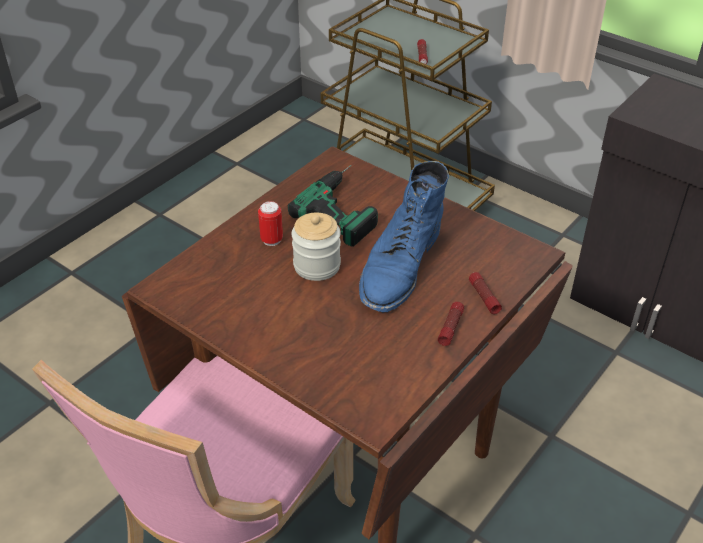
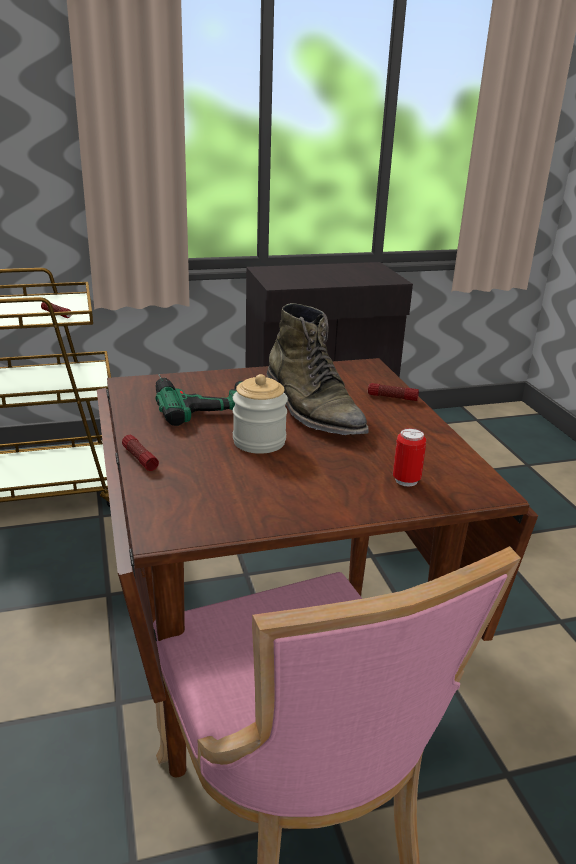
camera: 55 degrees left, 15 degrees down
can [258,201,283,246] -> can moved to [393,428,426,487]
blue boot [359,161,449,313] -> green boot [266,303,369,435]
flashlight [438,302,464,346] -> flashlight moved to [122,435,159,471]

